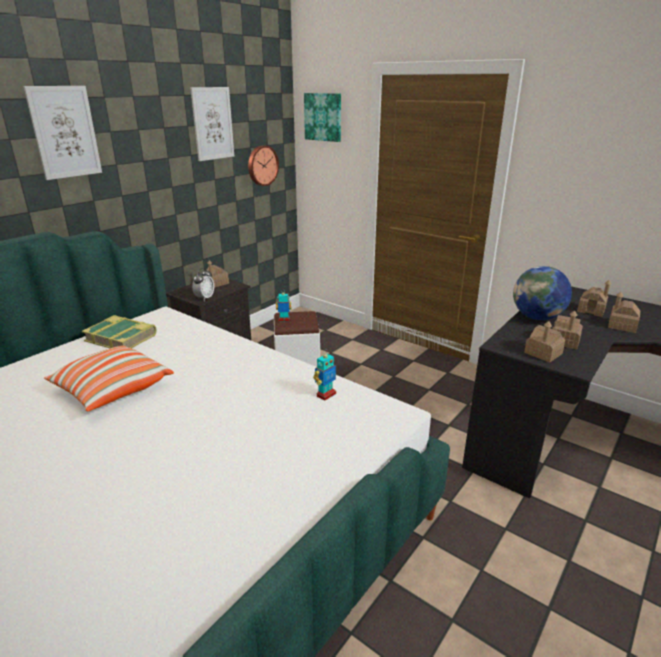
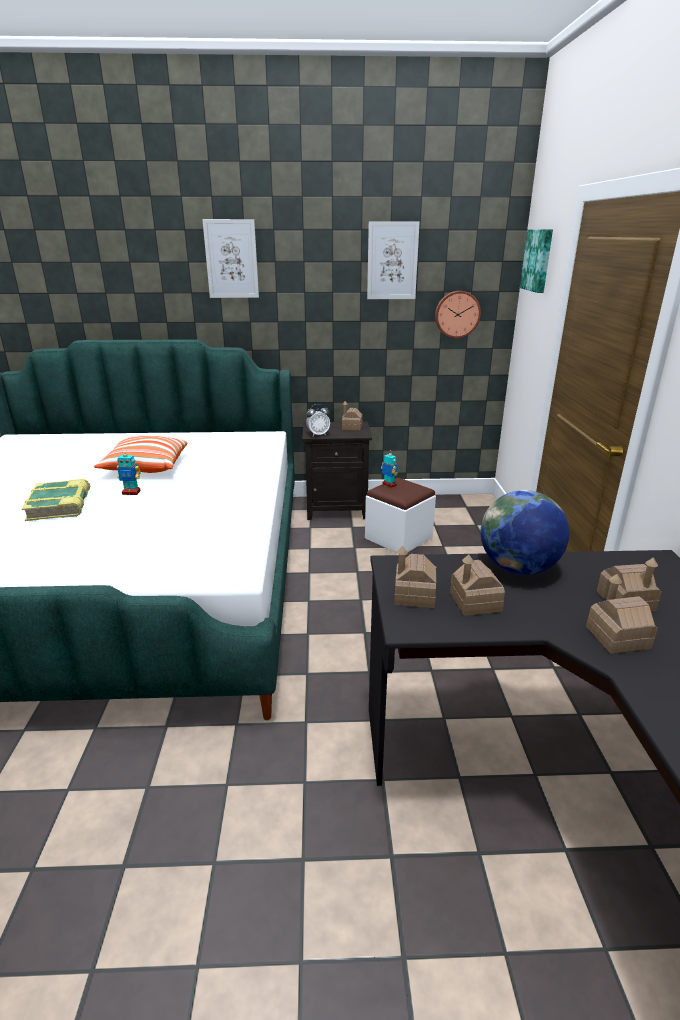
camera: 50 degrees right, 0 degrees up
book [82,315,156,349] -> book moved to [22,479,90,521]
toy robot [313,350,336,401] -> toy robot moved to [117,449,141,495]

